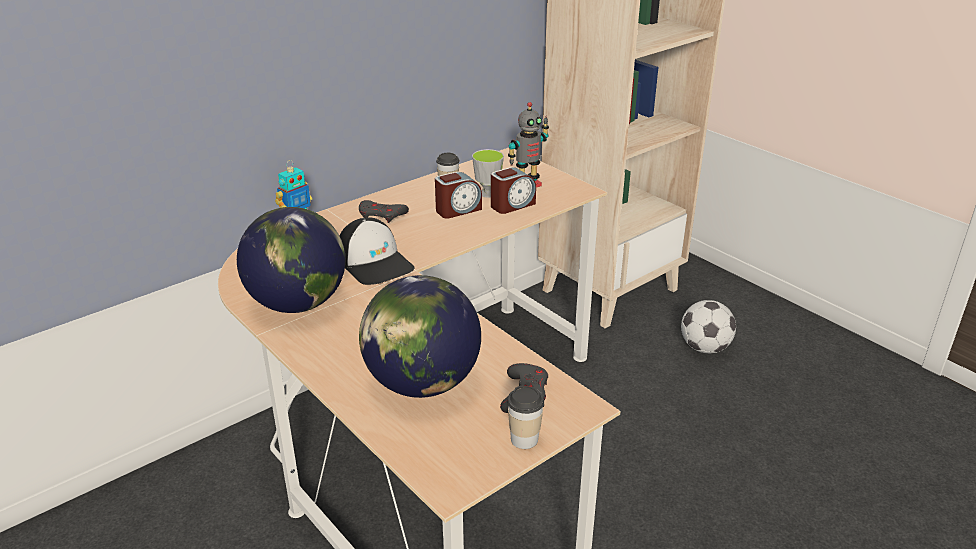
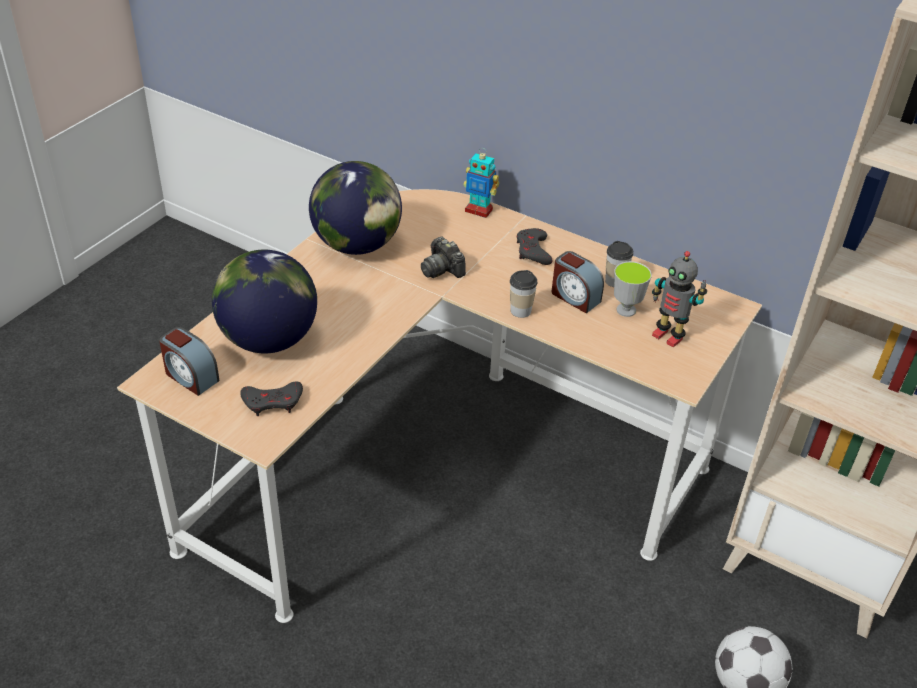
camera: 70 degrees right, 10 degrees up
cap [340,218,414,285] -> camera [421,237,466,278]
alarm clock [491,167,536,214] -> alarm clock moved to [159,327,220,396]
cup [507,385,544,449] -> cup moved to [510,270,537,318]

